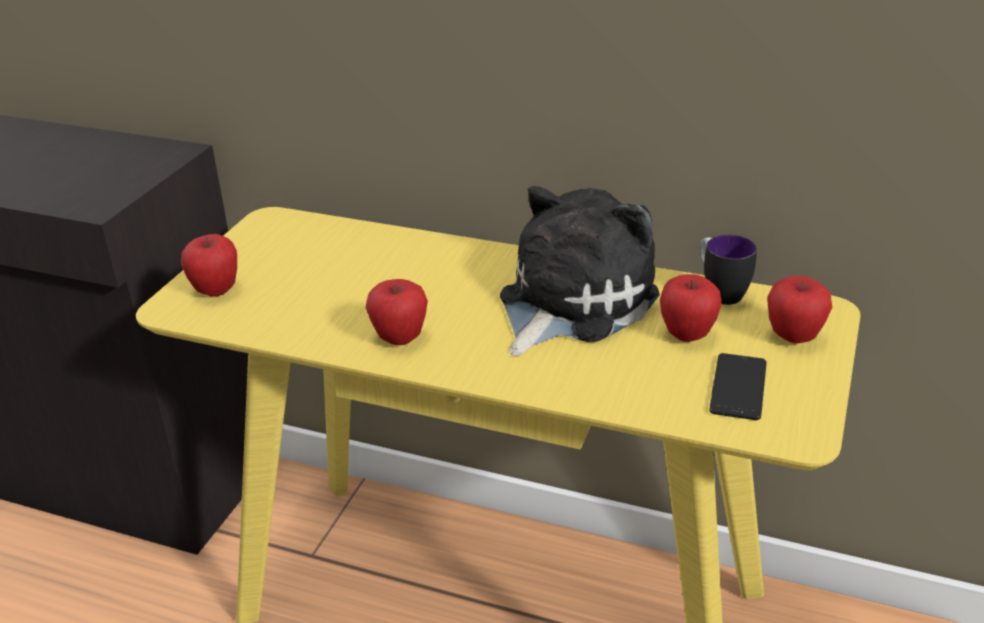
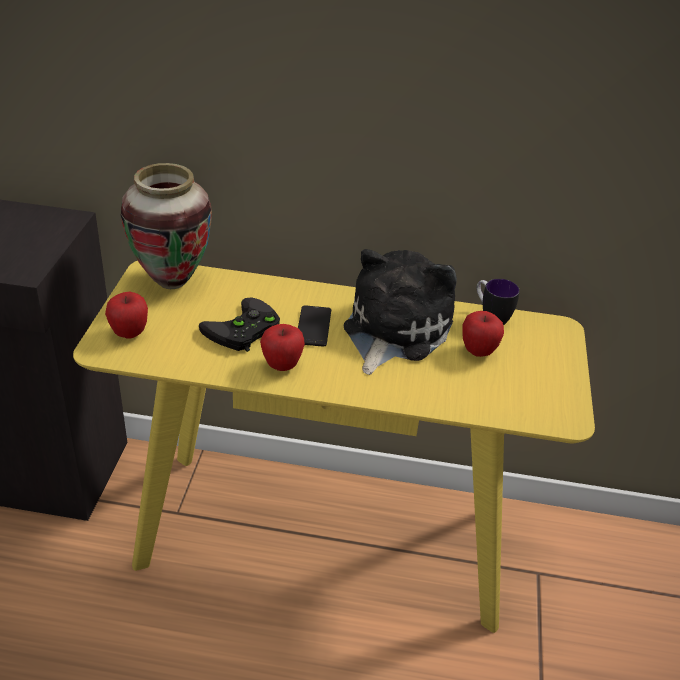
camera: 15 degrees left, 5 degrees up
phone [709,353,767,420] -> phone moved to [298,305,331,347]
apple [767,276,832,343] -> none
none -> vase [121,163,212,289]
none -> black game controller [199,297,280,352]

